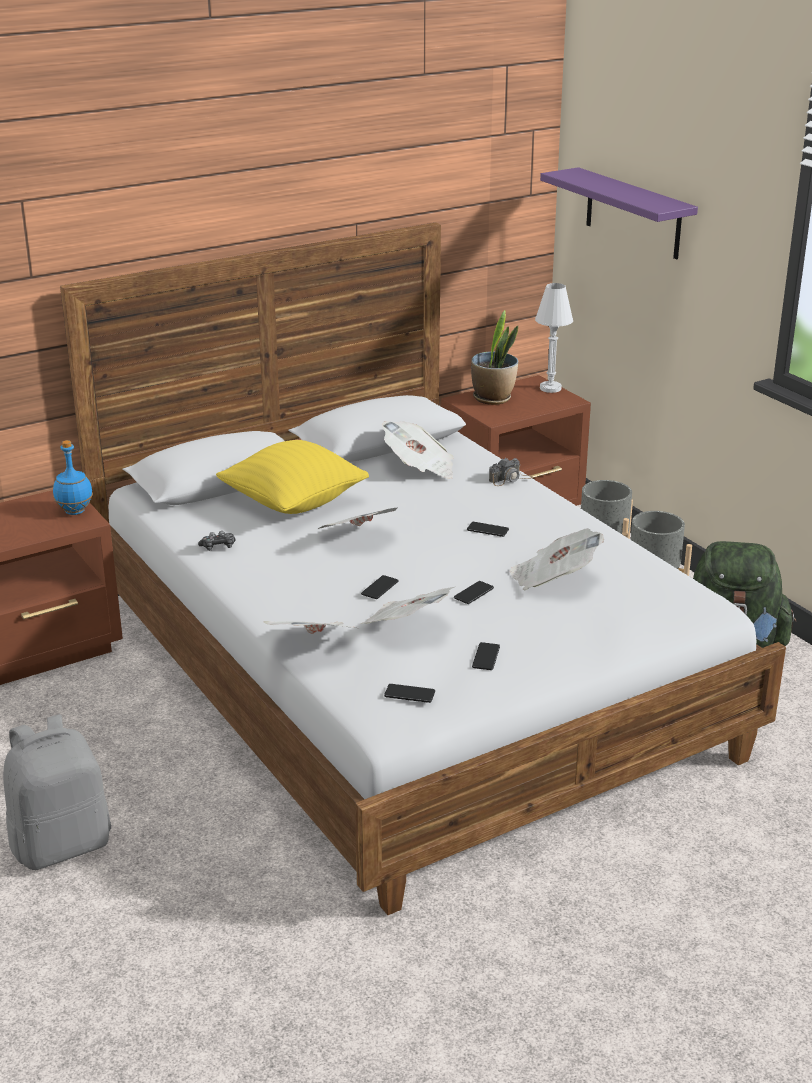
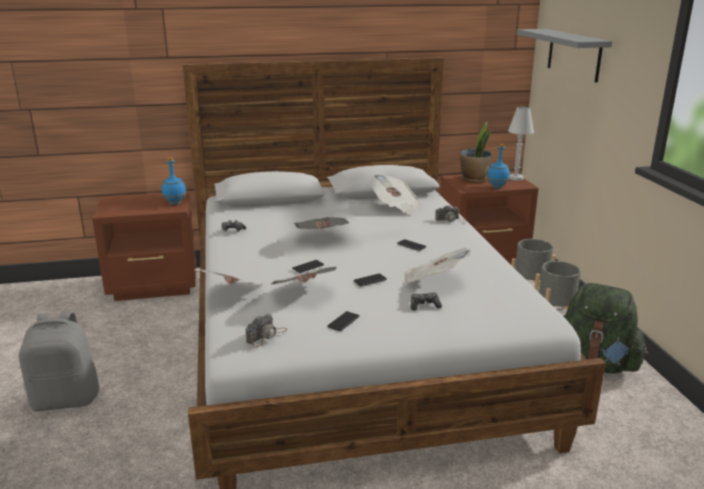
camera: 20 degrees right, 5 degrees down
yellow pillow [216,440,369,514] -> none
phone [384,684,435,703] -> camera [246,314,287,347]
purple shelf [540,167,698,259] -> grey shelf [517,29,612,83]
none -> game controller [411,292,442,311]
none -> blue bottle [487,144,510,188]

